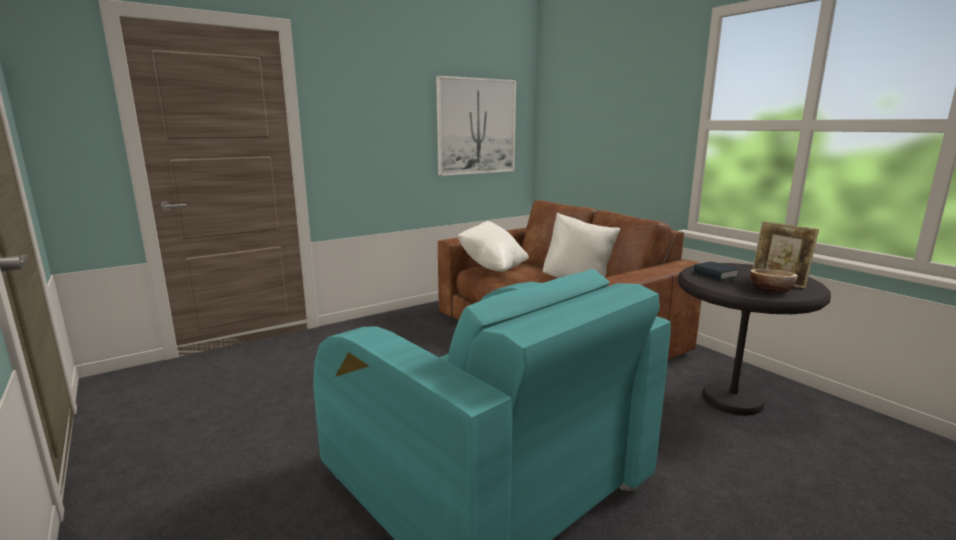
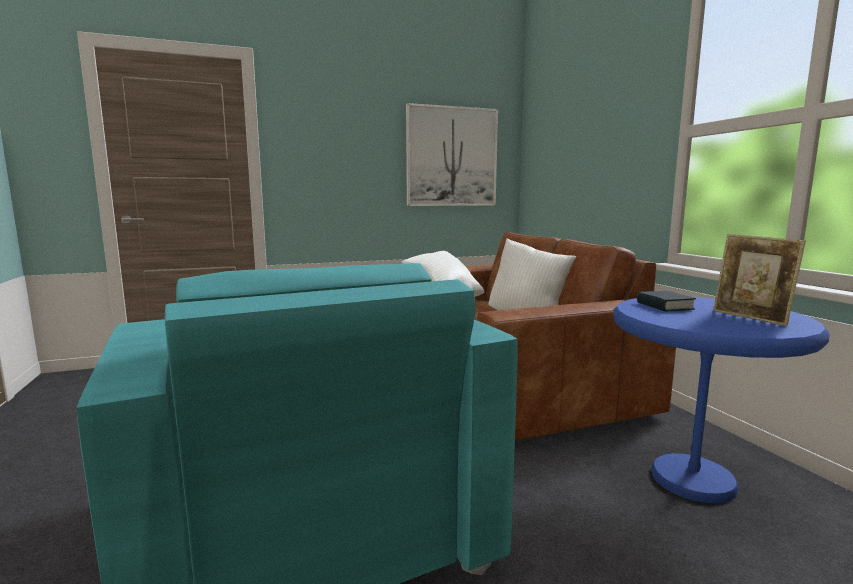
camera: 15 degrees right, 5 degrees down
black side table [678,263,831,415] -> blue side table [613,297,830,503]
bowl [750,269,798,293] -> none

